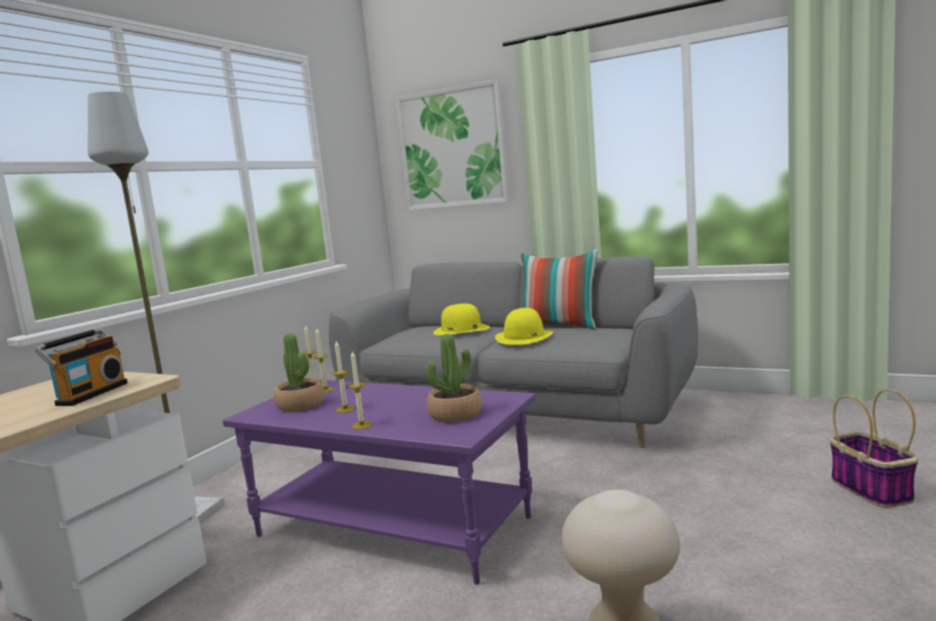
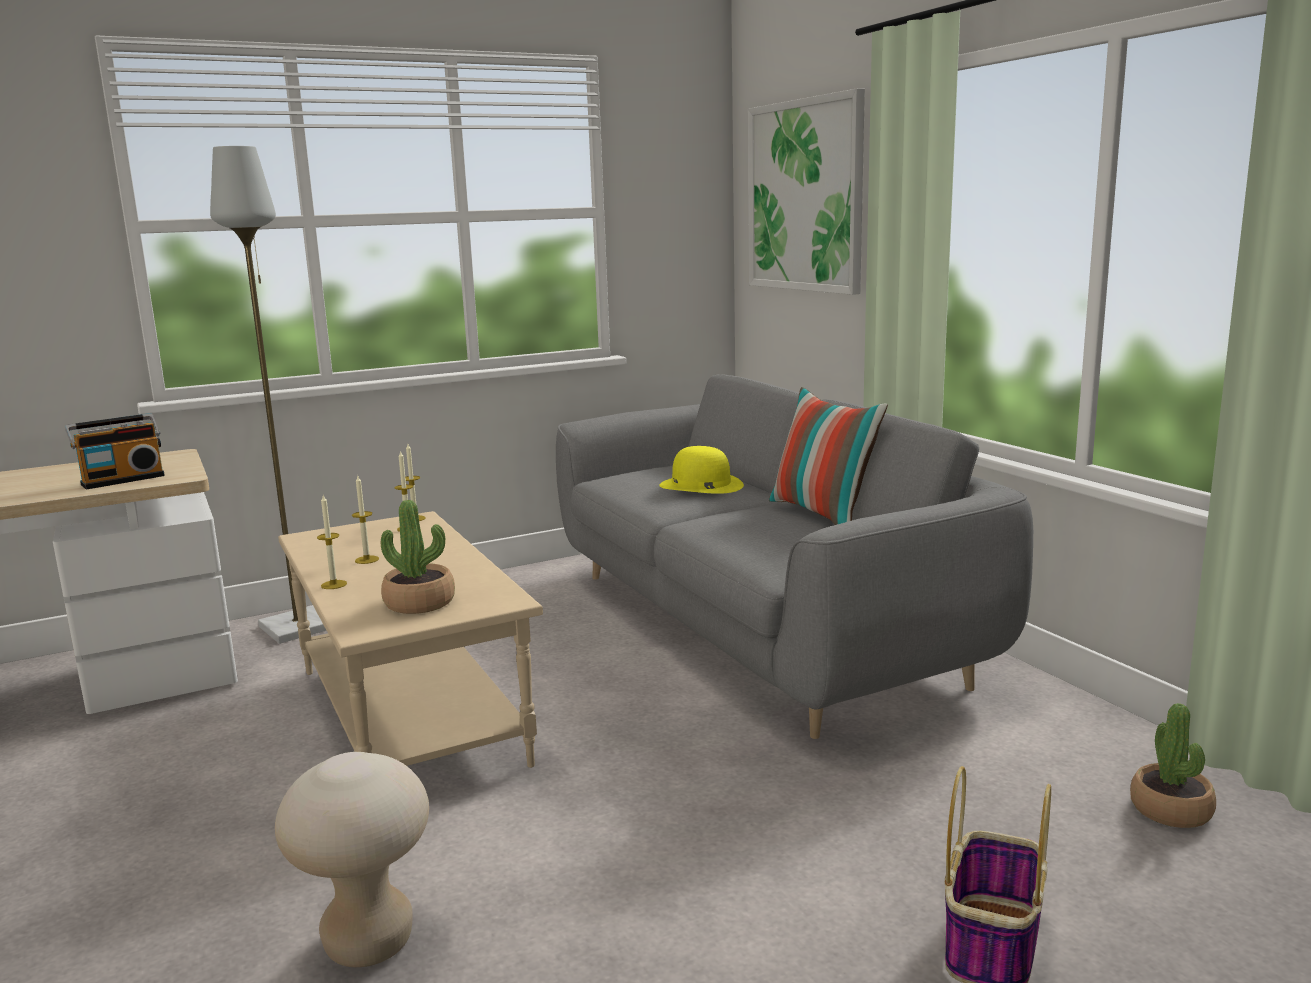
camera: 35 degrees right, 5 degrees up
purple coffee table [223,380,536,585] -> beige coffee table [278,511,543,768]
potted plant [274,333,325,412] -> potted plant moved to [1130,703,1216,828]
yellow hat [495,308,553,345] -> none

